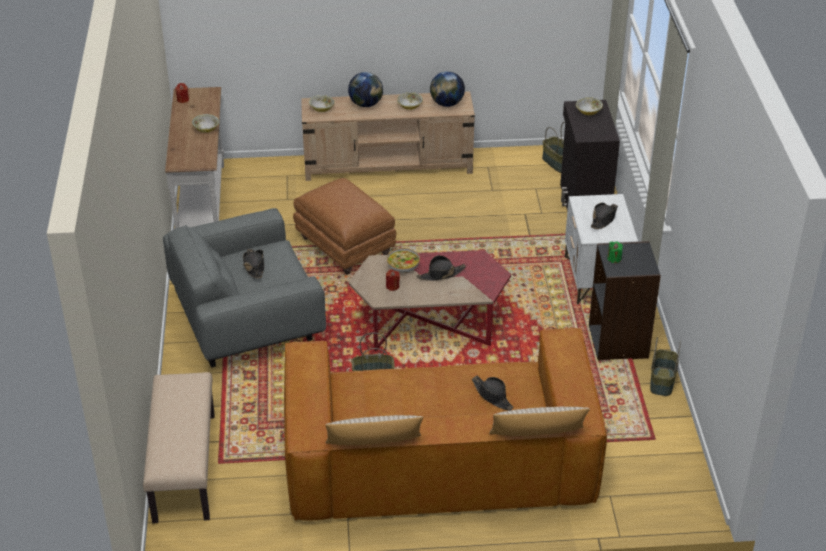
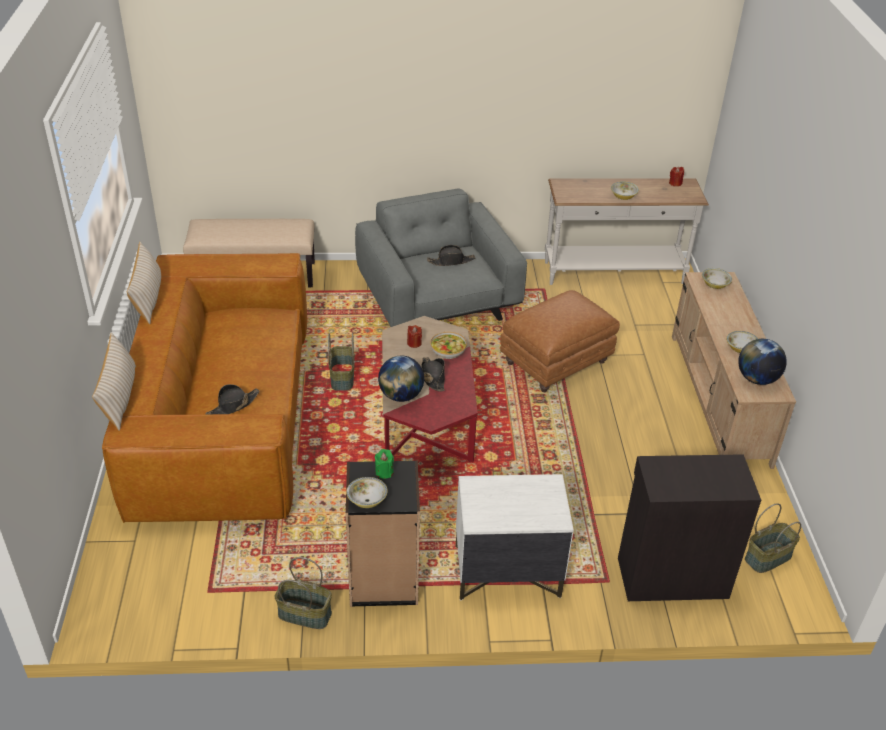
camera: 90 degrees right, 0 degrees up
globe [348,72,383,107] -> globe moved to [378,356,424,402]
bowl [576,97,603,115] -> bowl moved to [346,477,388,508]
black hat [591,203,618,229] -> none

